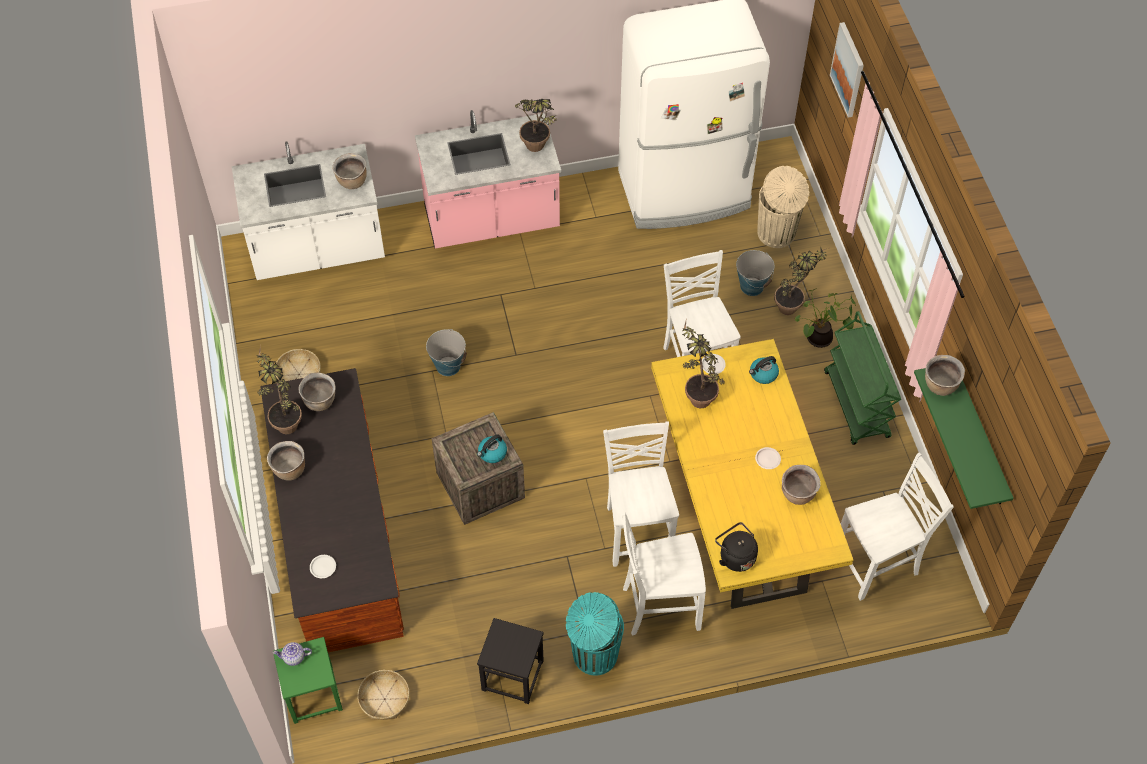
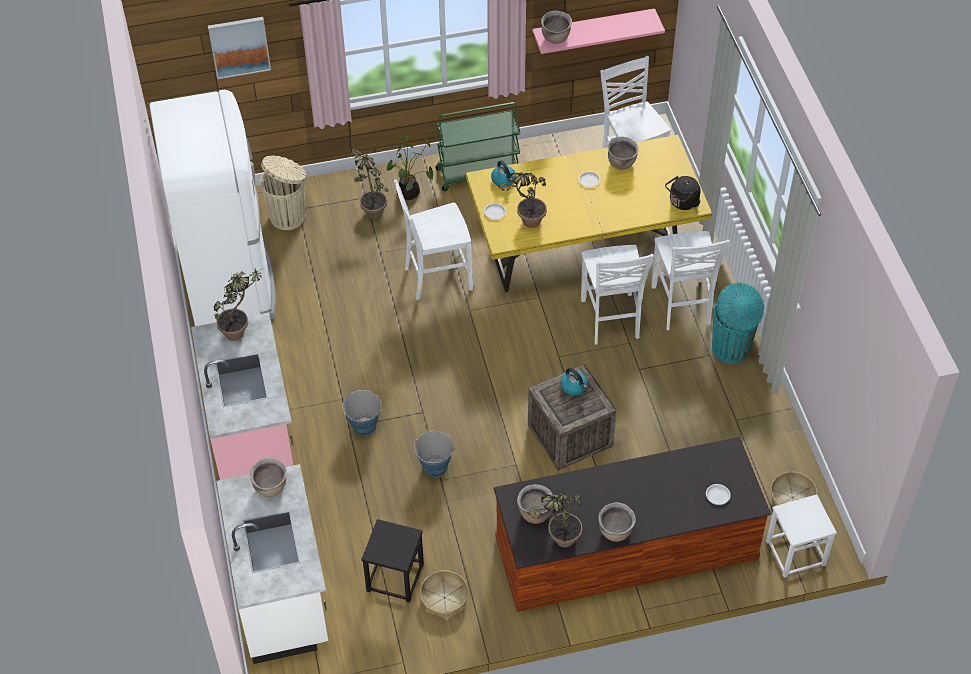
camera: 90 degrees left, 5 degrees down
teapot [273,642,312,666] -> none
green stool [274,637,343,724] -> white stool [766,495,837,578]
black stool [477,618,544,704] -> black stool moved to [361,519,424,603]
white chair [603,421,679,567] -> white chair turned 90 degrees counterclockwise [581,245,654,344]
bucket [736,250,774,296] -> bucket moved to [343,390,383,436]
green shelf [914,368,1014,509] -> pink shelf [532,8,665,54]

